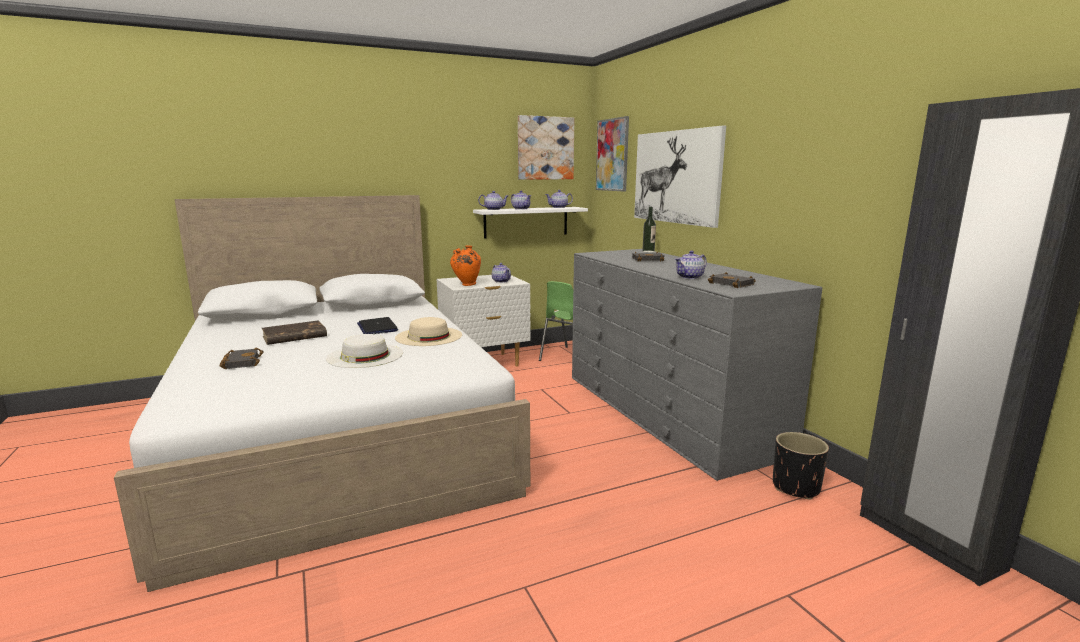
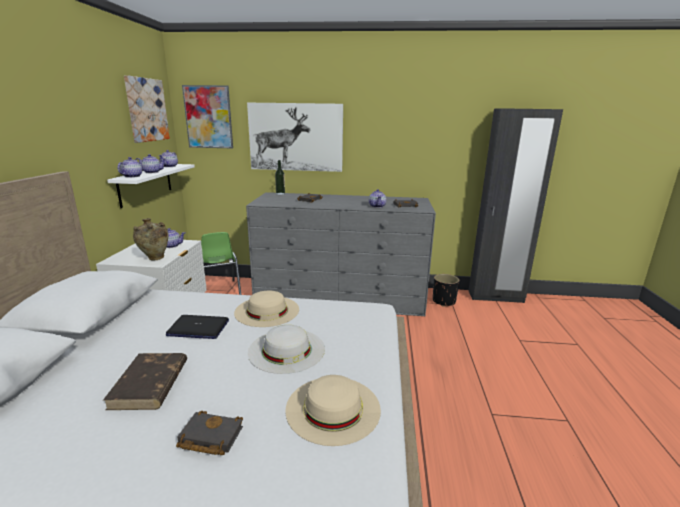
camera: 60 degrees left, 5 degrees up
orange vase [450,246,481,286] -> beige vase [133,218,168,260]
none -> beige hat [285,375,381,446]

